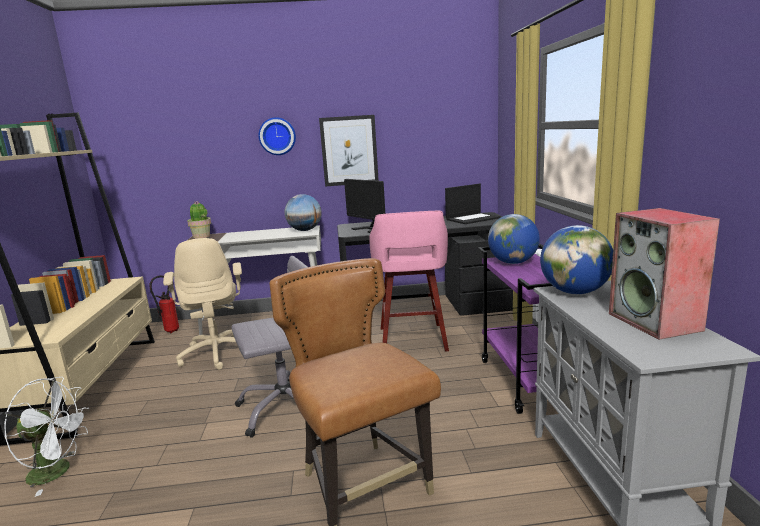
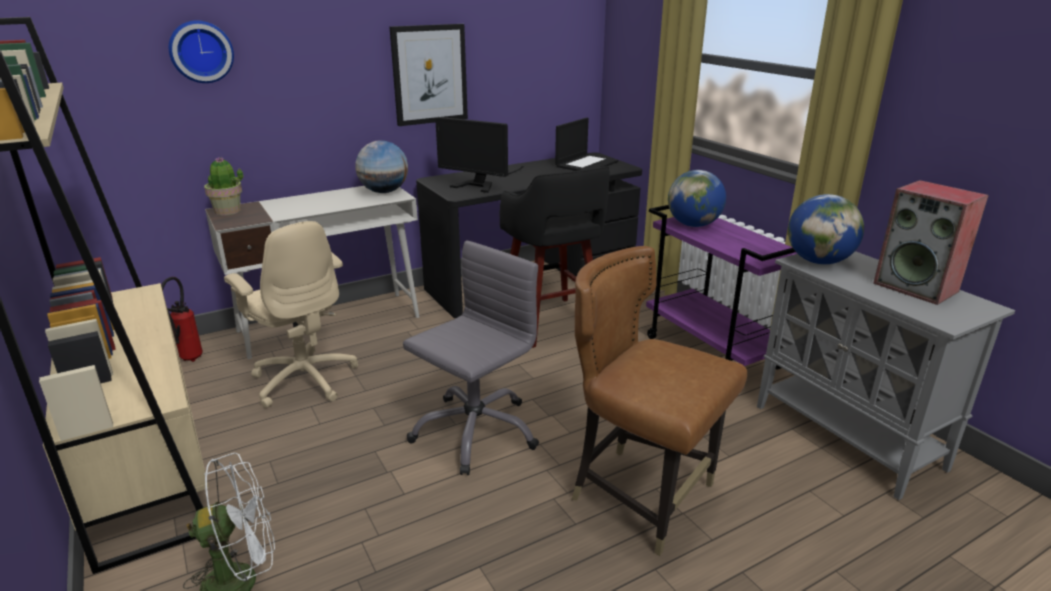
camera: 25 degrees left, 10 degrees up
wall clock [259,117,296,155] -> wall clock moved to [169,20,234,83]
pink stool [369,211,449,351] -> black stool [499,166,610,348]

